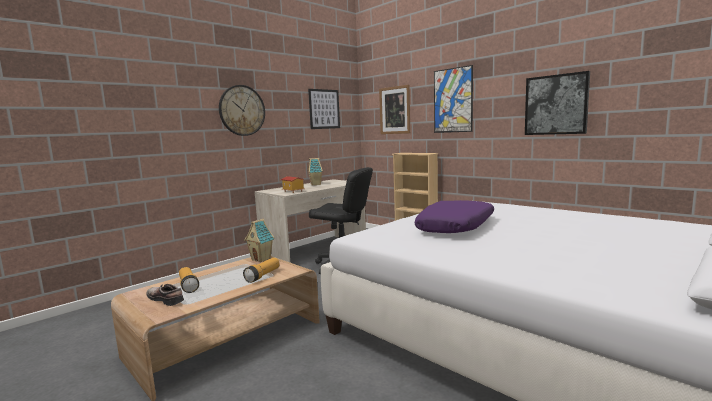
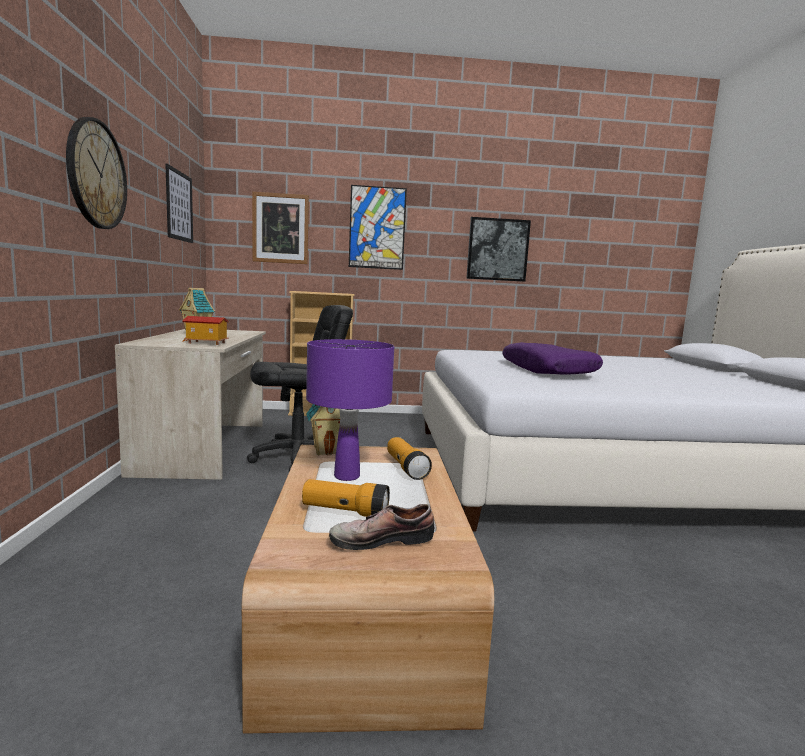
camera: 50 degrees left, 0 degrees up
none -> purple table lamp [306,339,394,481]

